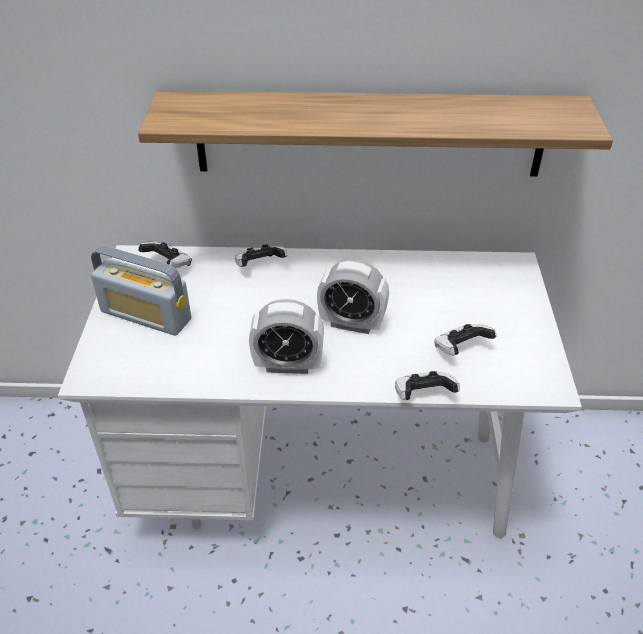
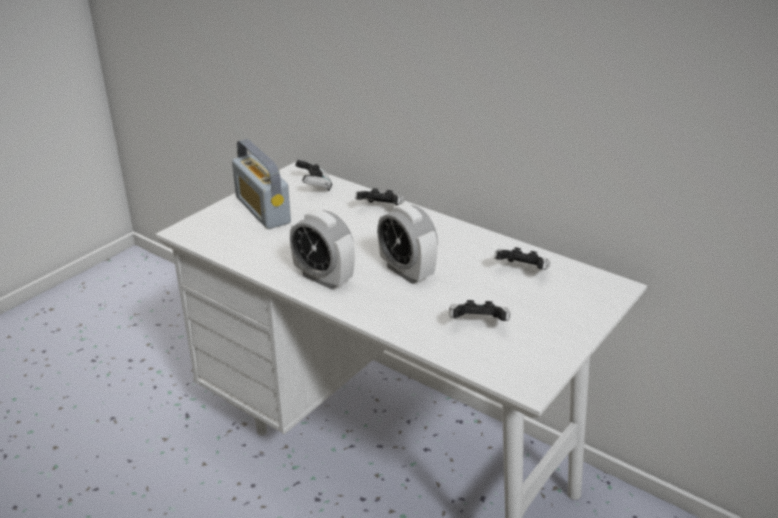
camera: 35 degrees right, 10 degrees down
shelf [138,90,613,177] -> none
game controller [395,371,460,400] -> game controller moved to [494,247,550,270]

